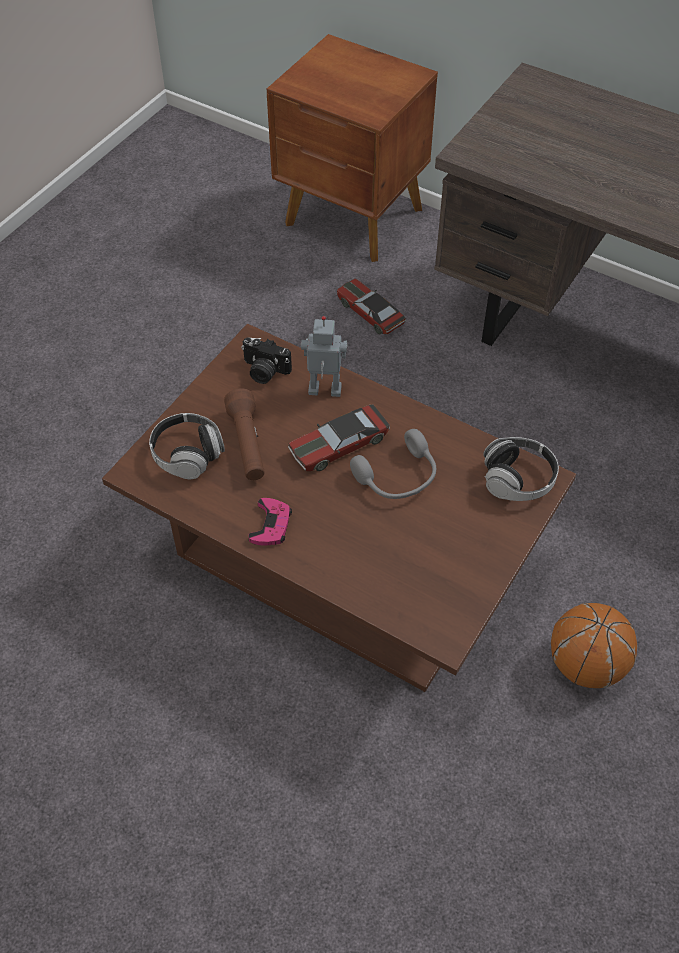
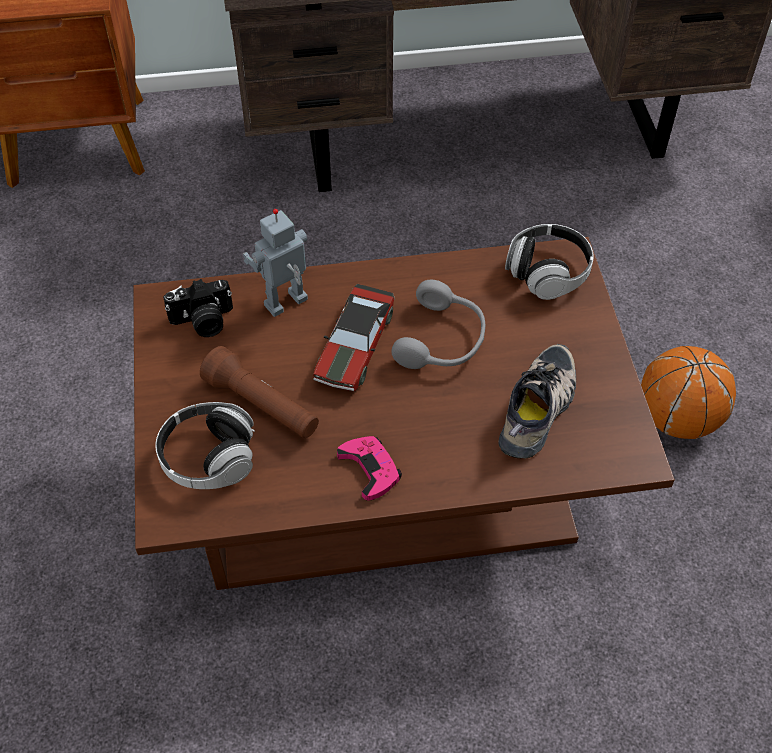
camera: 40 degrees left, 0 degrees up
toy car [337,279,406,334] -> none
none -> shoe [499,344,576,459]

